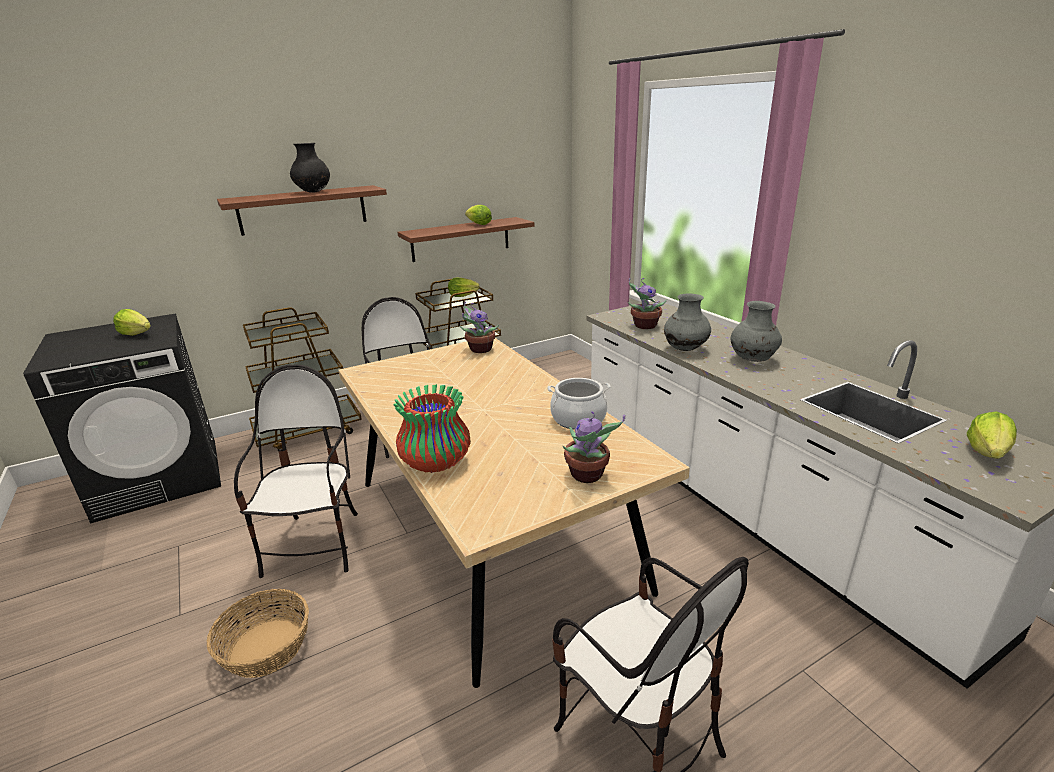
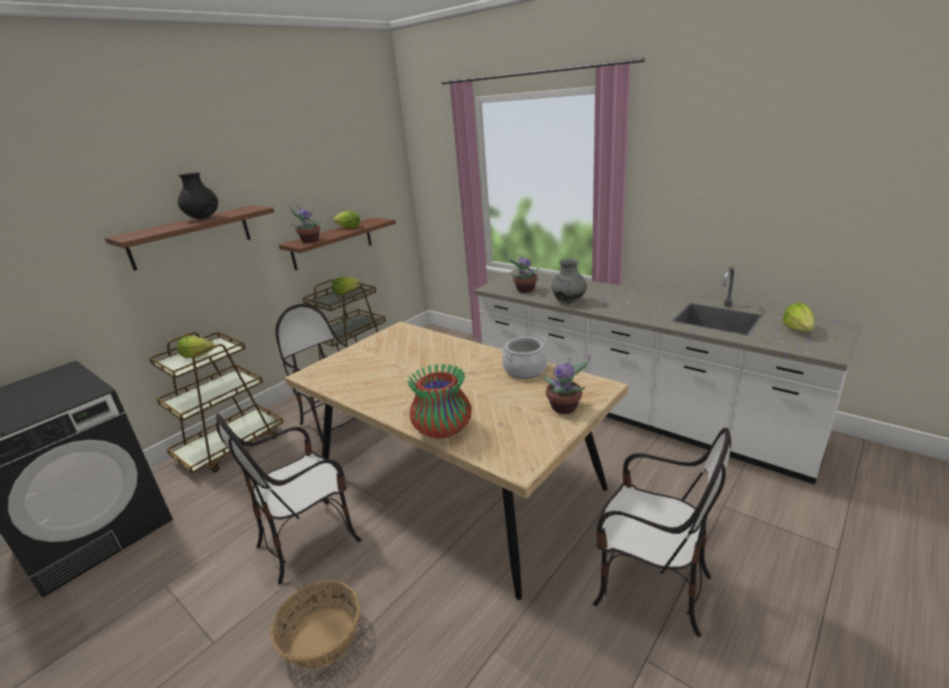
camera: 20 degrees left, 0 degrees up
lettuce [113,309,151,336] -> lettuce moved to [177,336,215,358]
chair [234,364,358,578] -> chair turned 105 degrees counterclockwise [216,414,362,584]
potted plant [459,302,500,353] -> potted plant moved to [290,204,322,243]
grey vase [731,301,782,362] -> none

